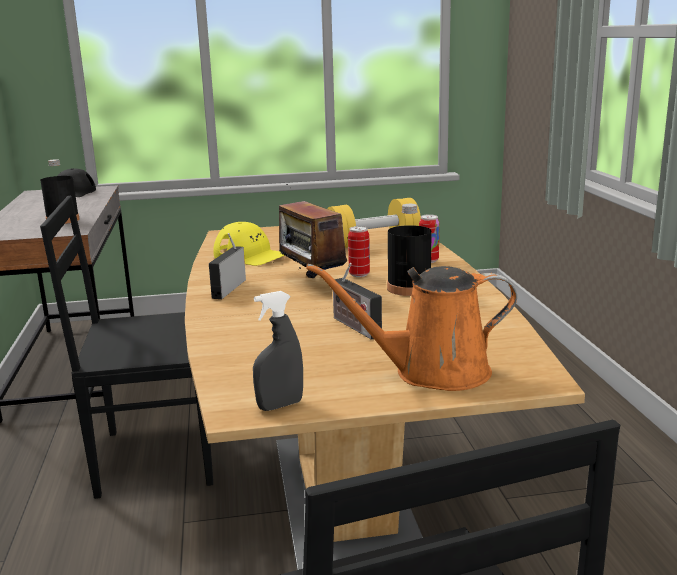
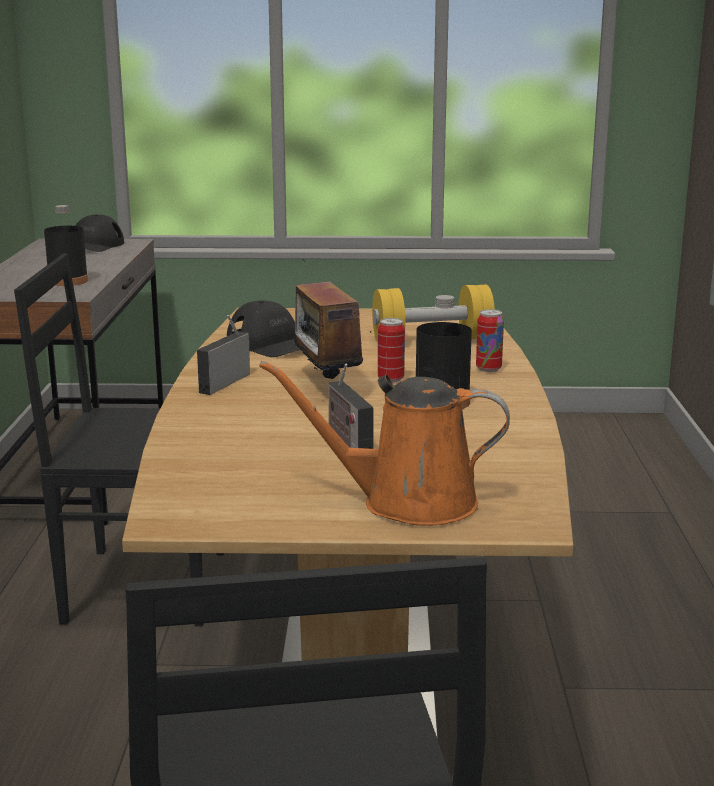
camera: 10 degrees right, 0 degrees up
yellow cap [213,222,285,266] -> black cap [227,300,300,357]
grey spray bottle [253,291,303,411] -> none

